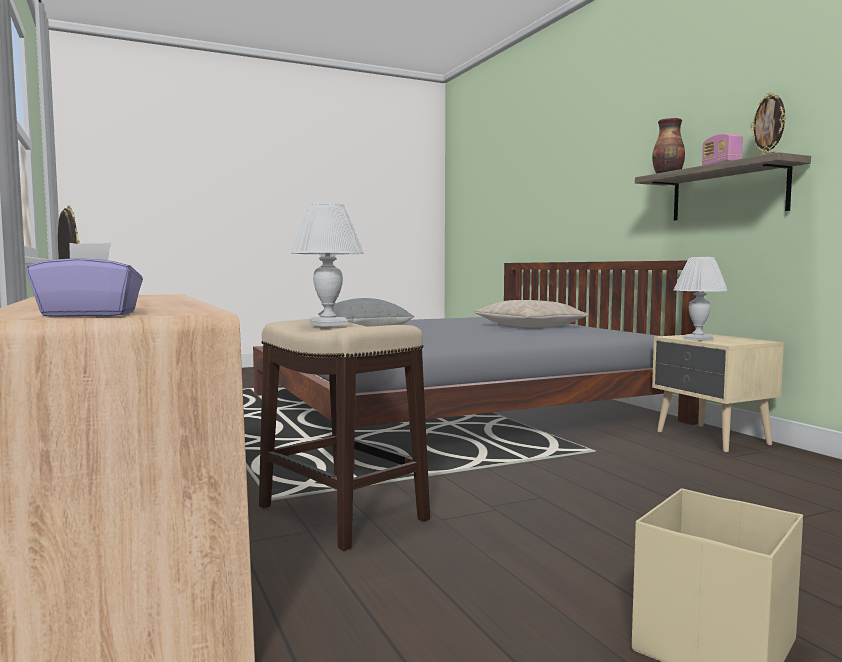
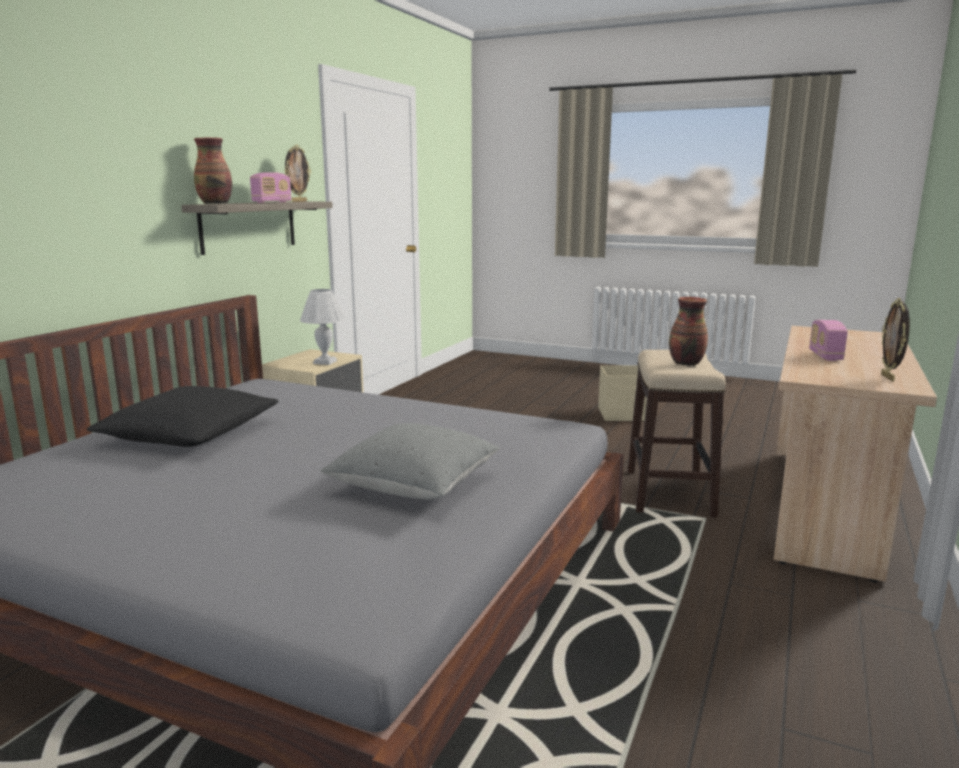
camera: 130 degrees left, 10 degrees up
purple tissue box [26,242,143,317] -> none
white table lamp [291,203,364,326] -> vase [669,297,708,366]
beige pillow [474,300,589,328] -> black pillow [87,386,279,447]
none -> radio [809,320,848,361]

